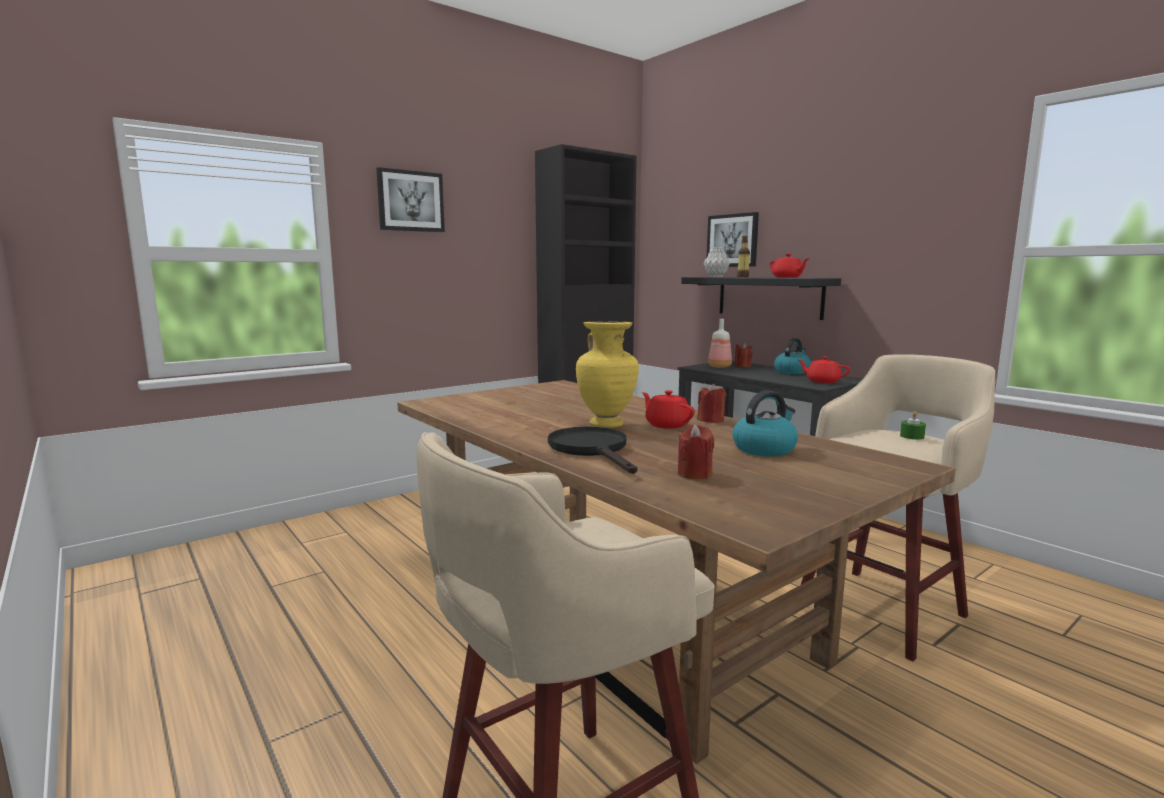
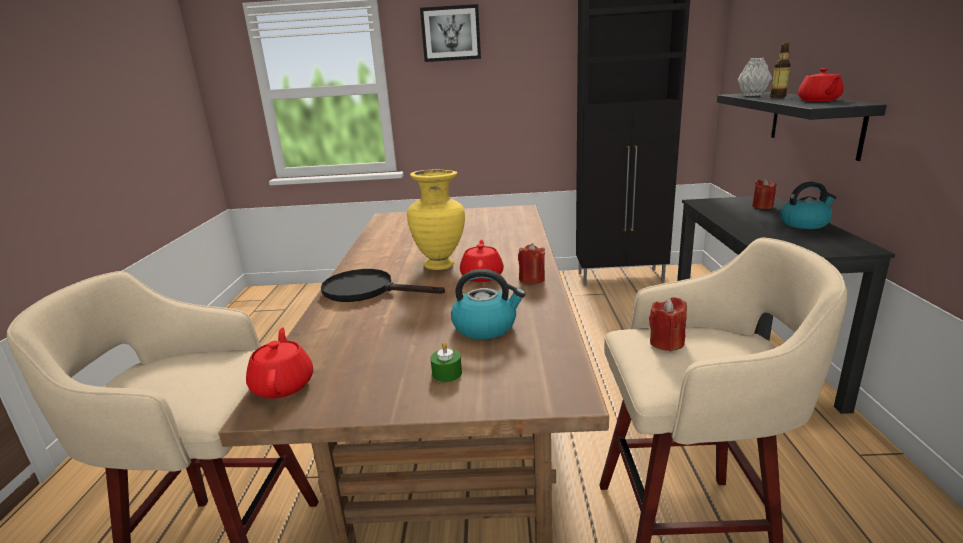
camera: 40 degrees right, 10 degrees up
black frying pan [548,427,637,474] -> black frying pan turned 90 degrees counterclockwise [321,269,445,302]
red candle [678,424,714,479] -> red candle moved to [649,297,687,351]
picture [707,212,759,267] -> none
bottle [708,319,732,367] -> none
red teapot [797,356,850,383] -> red teapot moved to [246,328,313,399]
green candle [900,411,926,440] -> green candle moved to [430,342,462,382]

